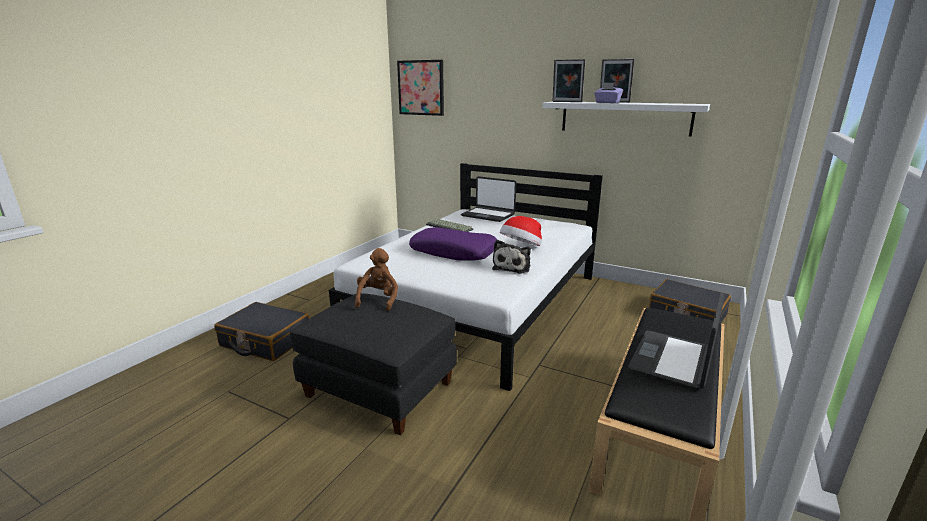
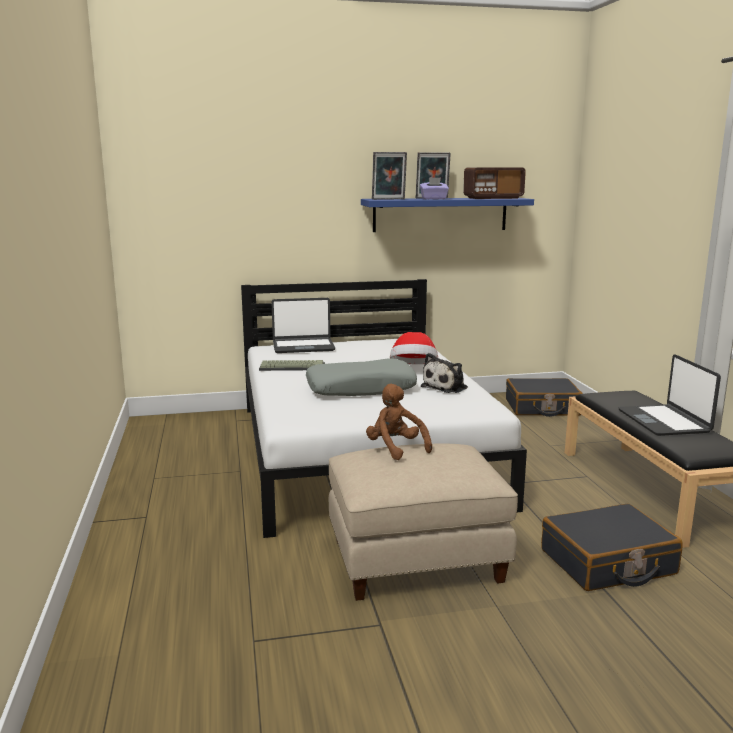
camera: 40 degrees left, 5 degrees down
black suitcase [214,302,310,361] -> black suitcase moved to [541,504,683,591]
black ottoman [290,293,457,435] -> beige ottoman [329,444,518,601]
picture [397,60,444,116] -> none
purple pillow [409,227,497,261] -> grey pillow [306,359,417,396]
plush toy [492,240,531,274] -> plush toy turned 60 degrees clockwise [421,353,468,393]
white shelf [543,102,710,137] -> blue shelf [361,198,534,232]
none -> radio [463,167,526,199]

